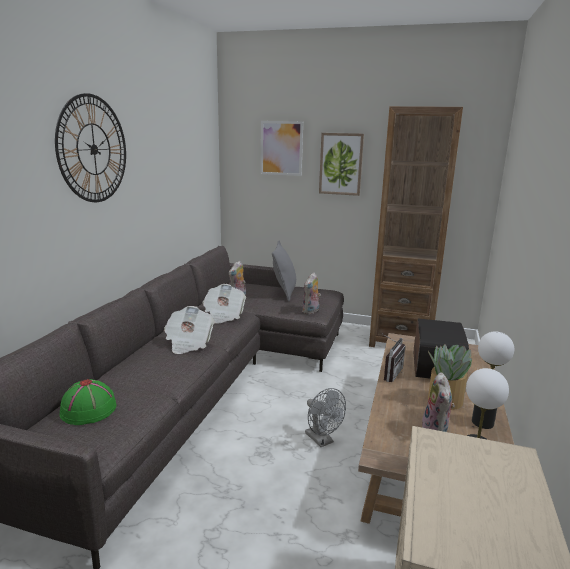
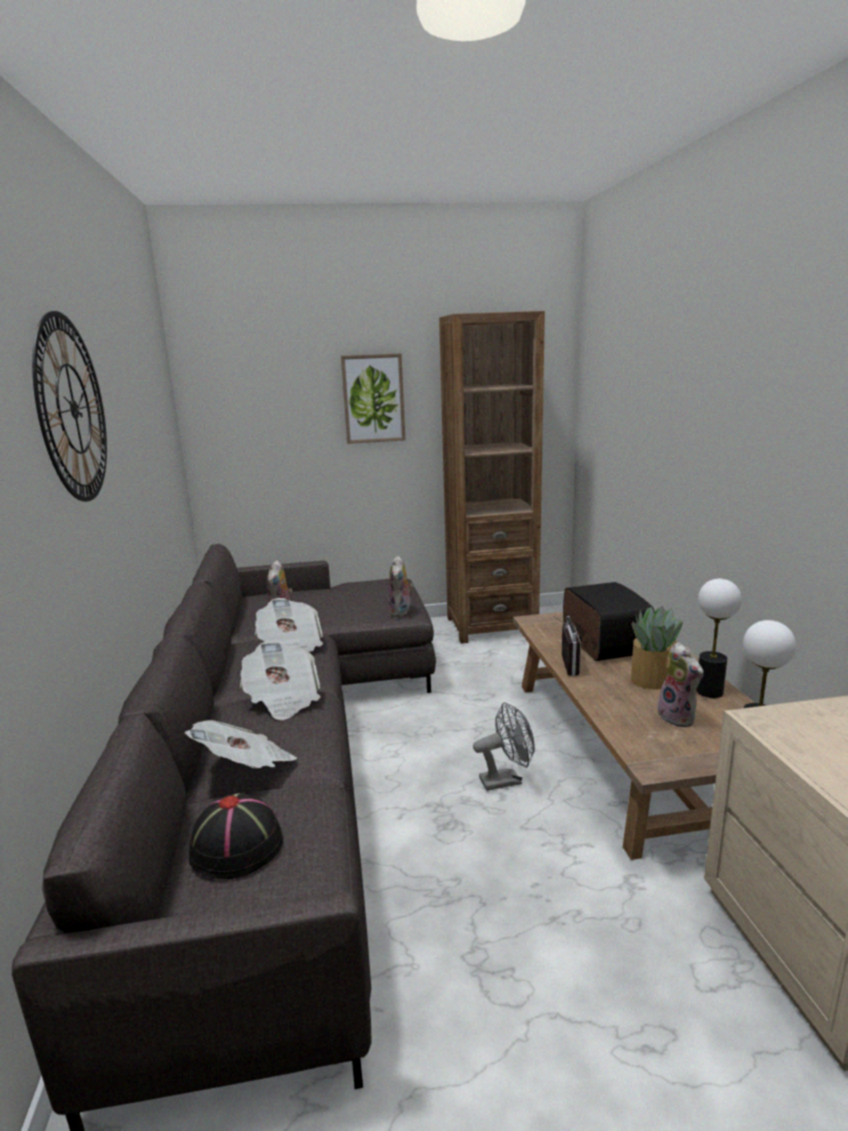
camera: 25 degrees left, 0 degrees up
green hat [59,379,116,425] -> black hat [189,793,283,879]
picture [261,121,303,176] -> none
grey pillow [272,241,296,302] -> none
grey fan [305,388,346,447] -> grey fan turned 45 degrees counterclockwise [473,702,535,791]
none -> newspaper [185,720,297,769]

